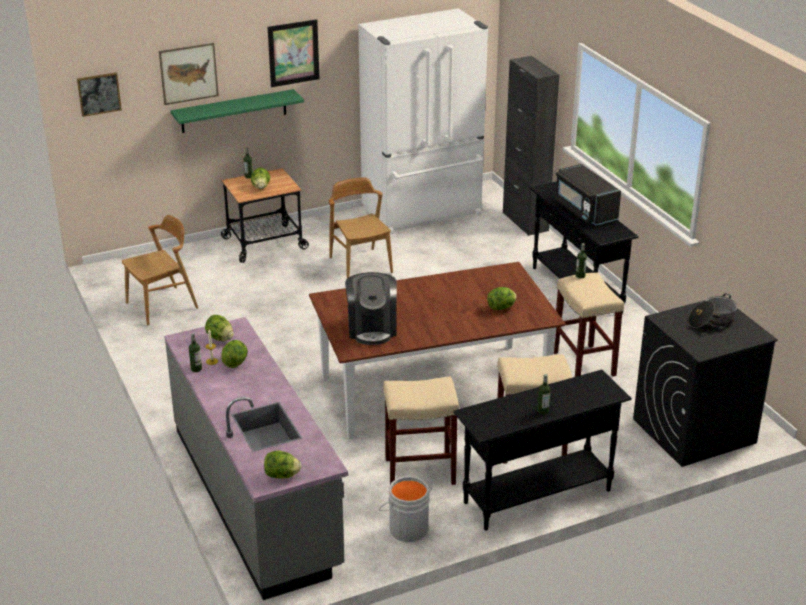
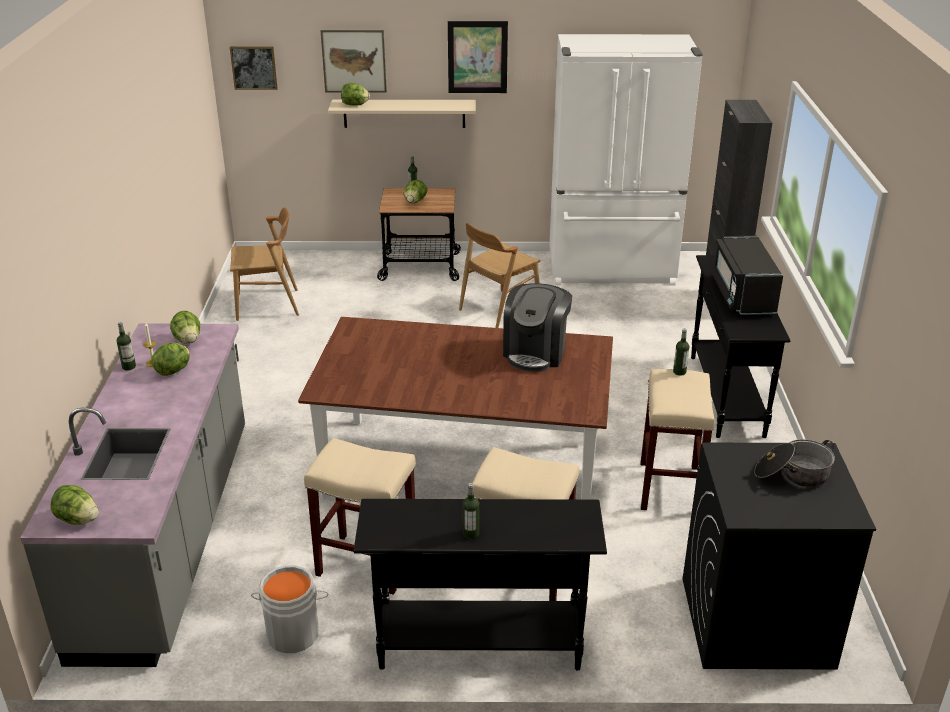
camera: 25 degrees right, 0 degrees up
green shelf [170,89,304,133] -> beige shelf [328,100,476,128]
brown chair [329,177,393,279] -> brown chair turned 135 degrees counterclockwise [459,223,540,328]
coffee machine [345,272,397,345] -> coffee machine moved to [503,283,572,372]
lettuce [487,287,517,310] -> lettuce moved to [341,83,370,106]

